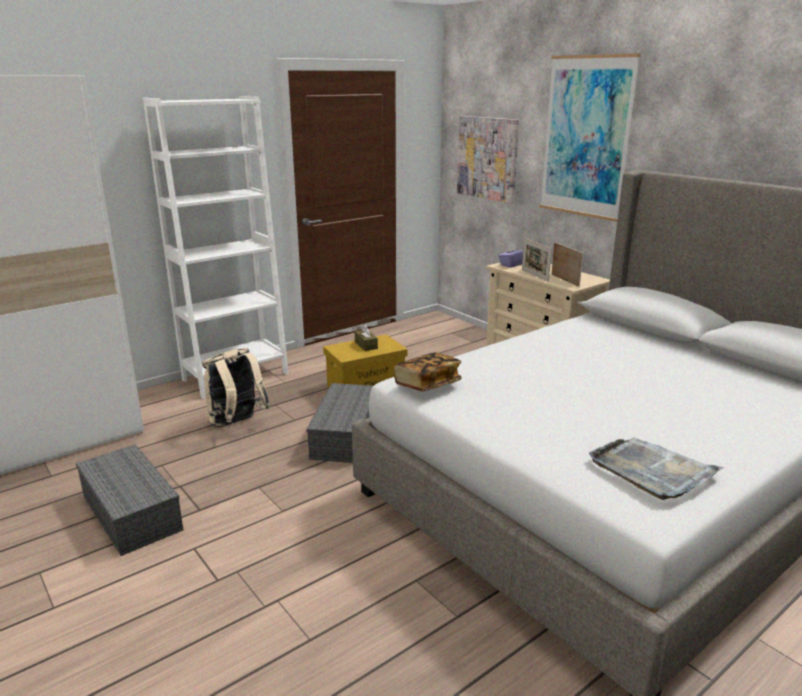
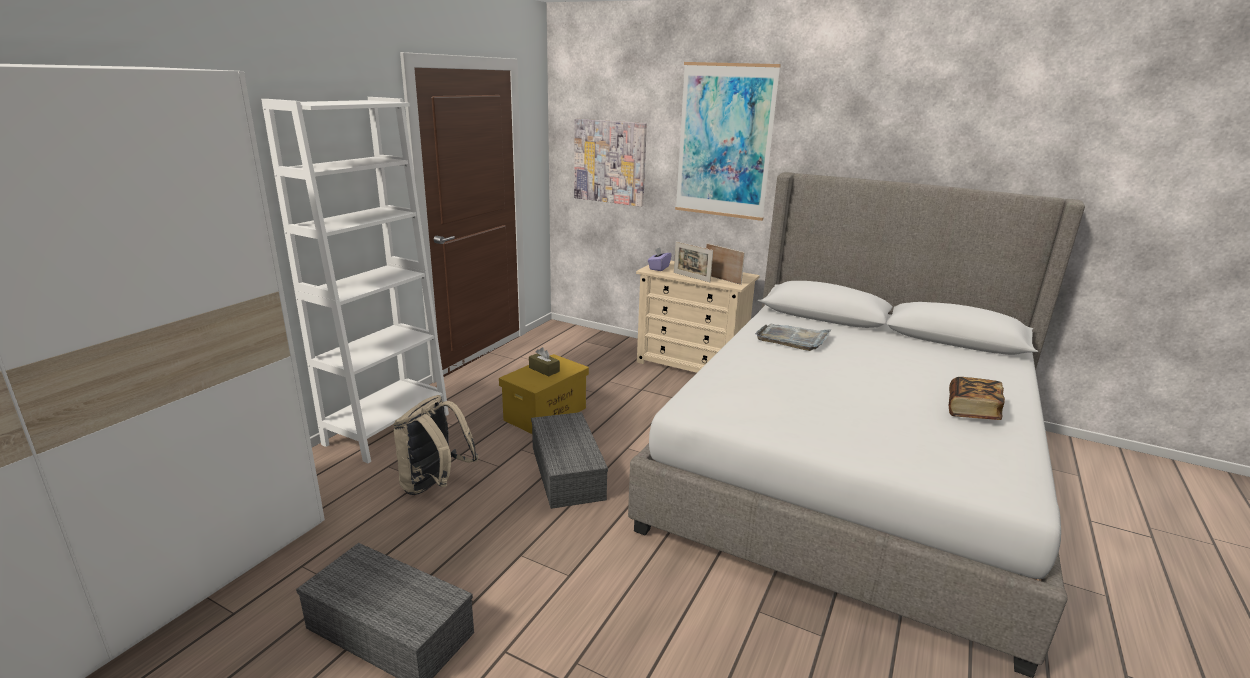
camera: 25 degrees left, 0 degrees up
book [394,352,462,391] -> book moved to [949,377,1005,420]
grey tray [589,437,724,500] -> grey tray moved to [755,324,831,351]

